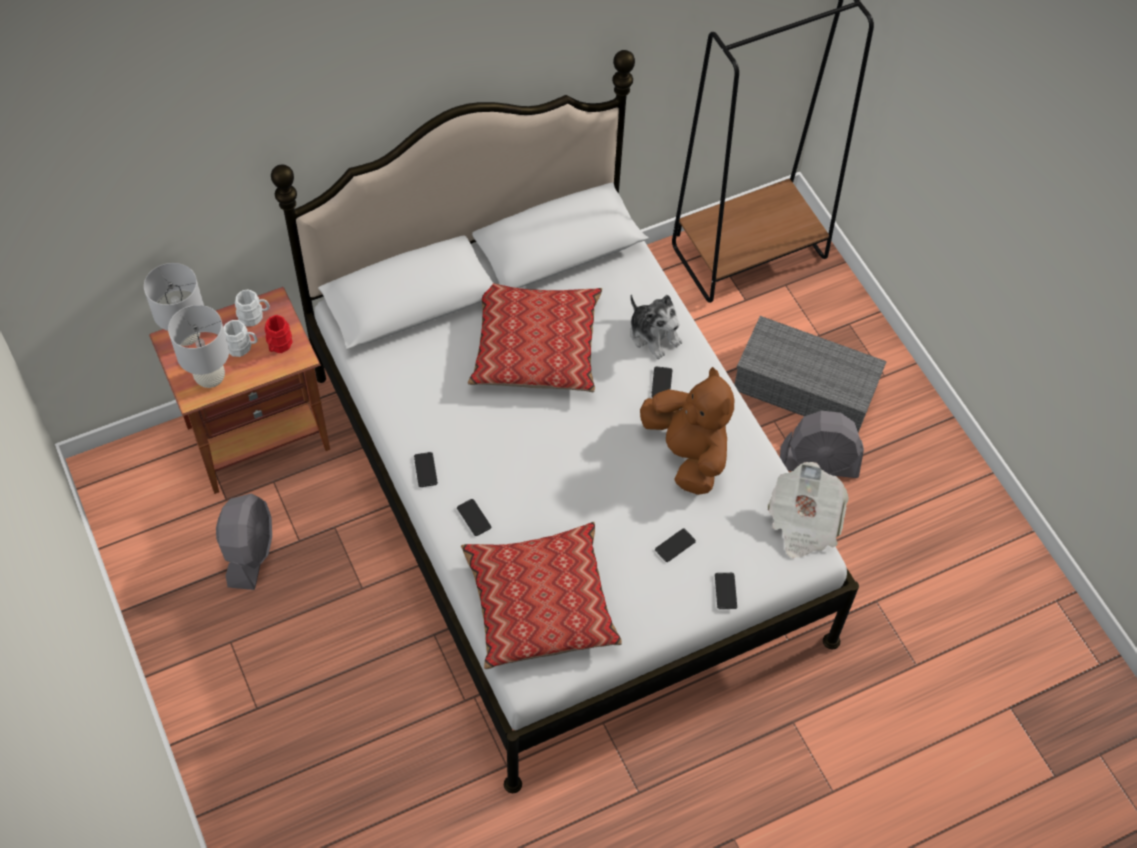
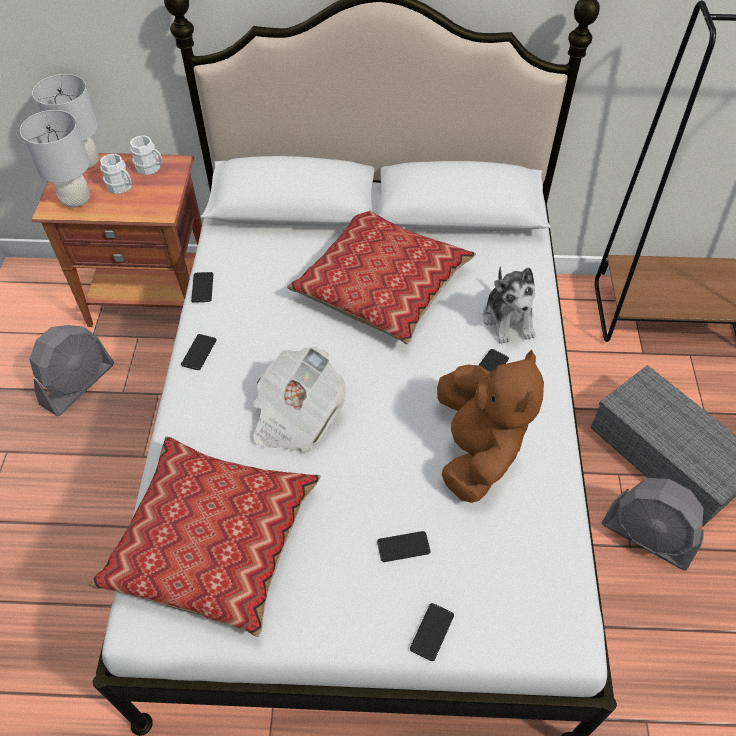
camera: 30 degrees right, 5 degrees down
red mug [265,315,292,353] -> none
phone [457,499,491,536] -> phone moved to [191,272,213,303]
newspaper [767,462,849,558] -> newspaper moved to [253,347,346,453]

